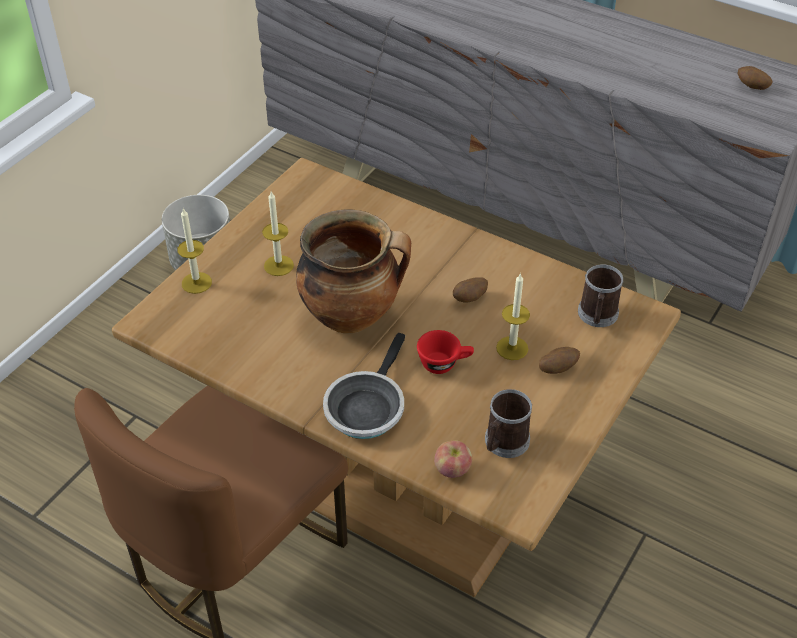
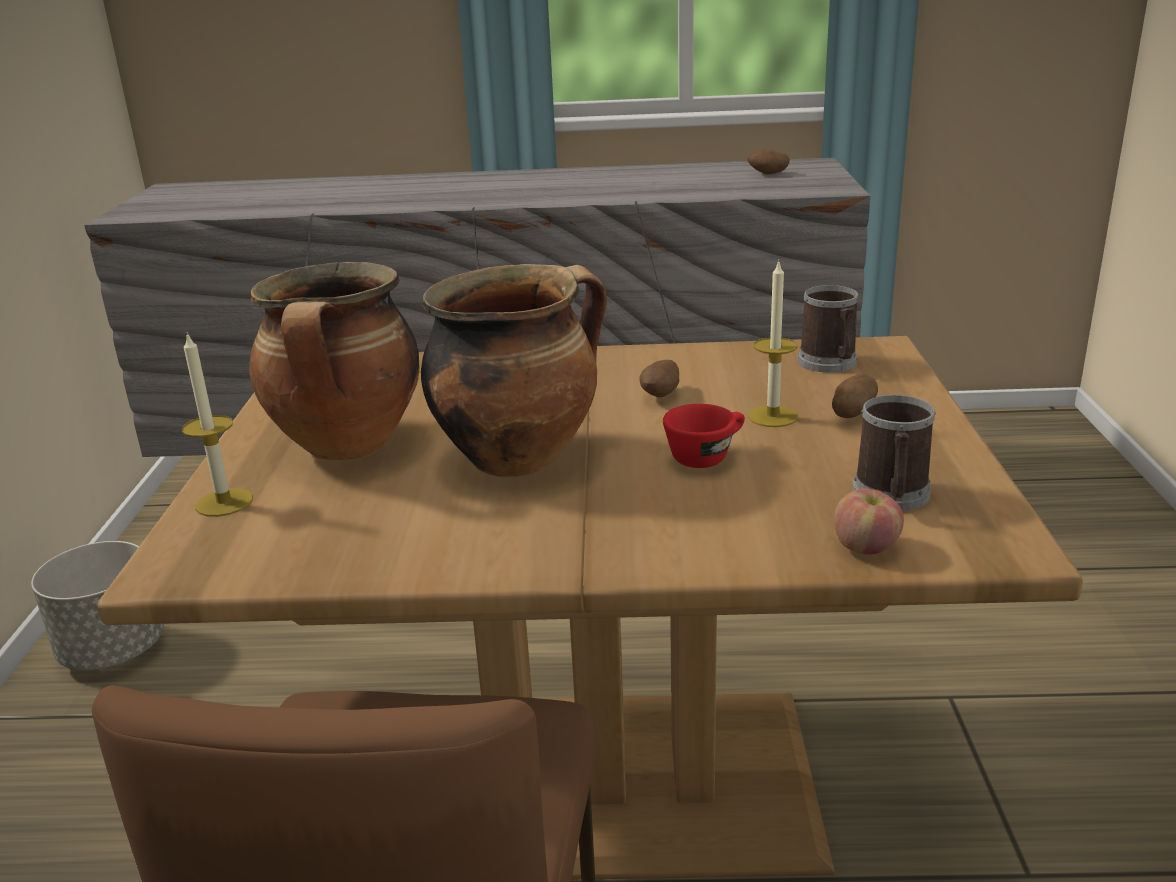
camera: 30 degrees left, 20 degrees down
candle [262,191,294,276] -> cooking pot [249,262,420,460]
frying pan [323,332,405,439] -> none

